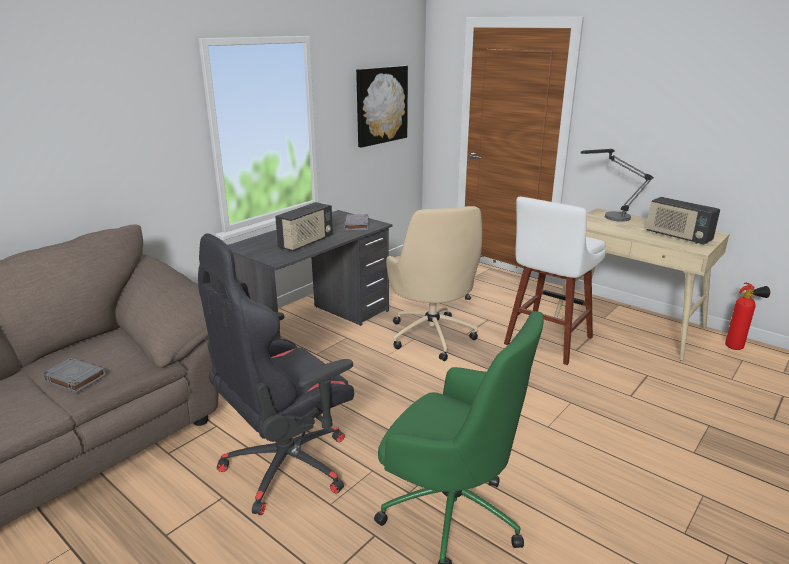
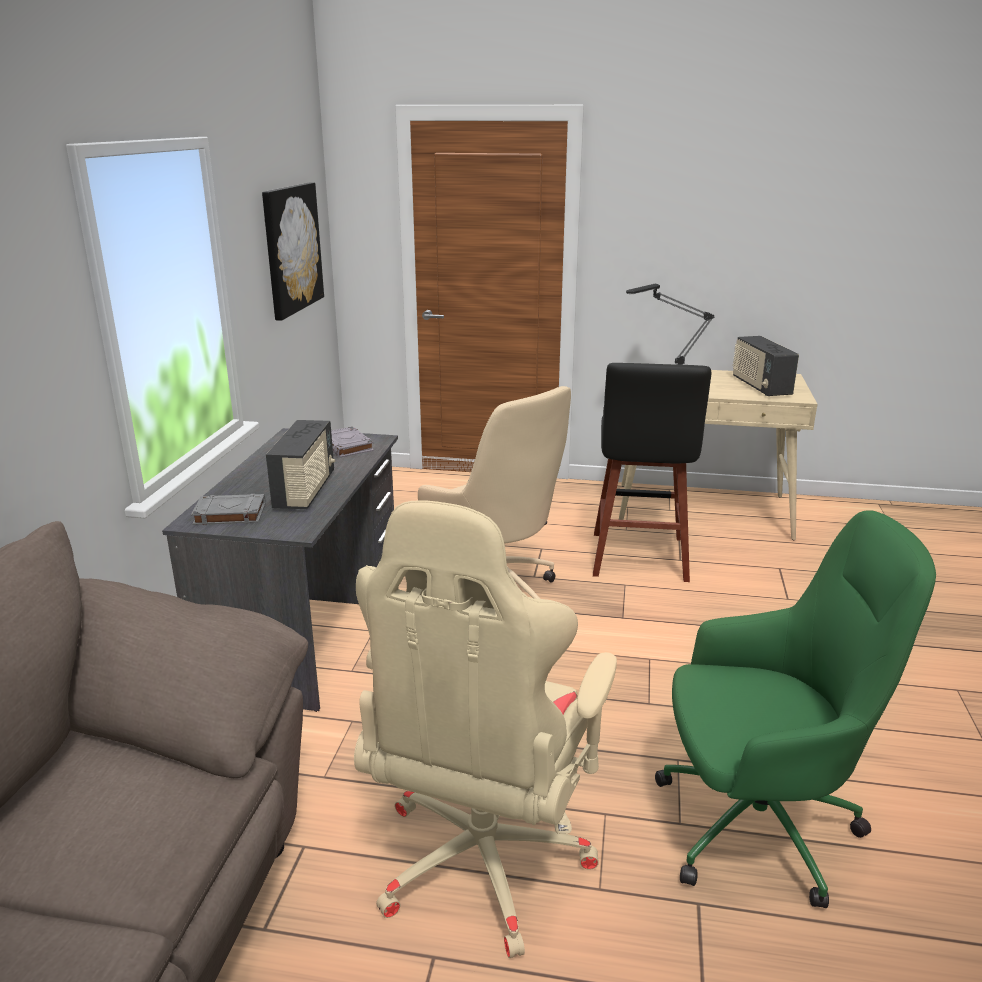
camera: 30 degrees left, 0 degrees up
grey book [41,358,106,393] -> grey book moved to [191,494,265,525]
black office chair [198,233,354,515] -> beige office chair [354,500,617,958]
white stool [504,197,606,365] -> black stool [593,363,711,582]
radio [646,197,720,244] -> radio turned 60 degrees clockwise [732,336,799,396]
fire extinguisher [725,283,770,350] -> none

